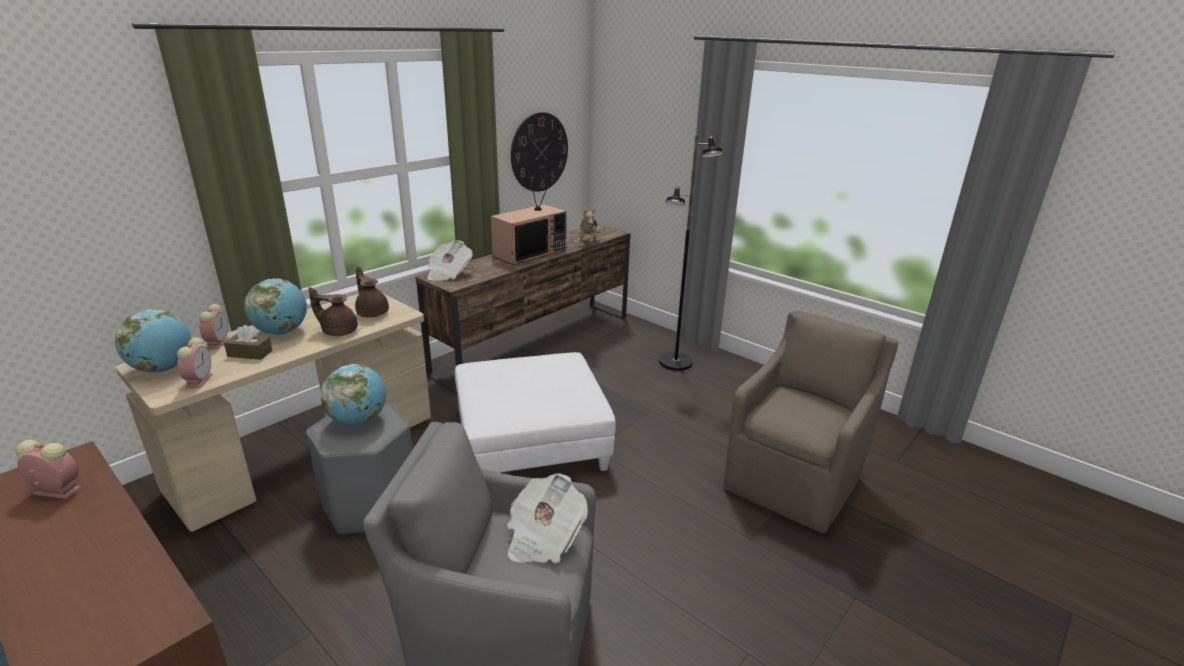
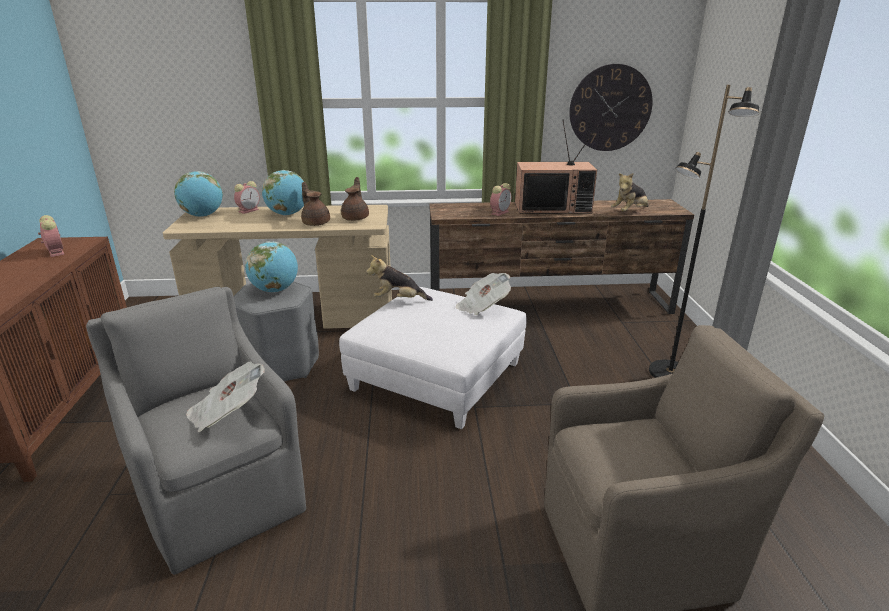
camera: 45 degrees right, 0 degrees up
alarm clock [177,337,213,388] -> alarm clock moved to [490,183,511,216]
brown tissue box [224,325,272,360] -> none
newspaper [427,240,472,281] -> newspaper moved to [456,273,511,315]
none -> plush toy [366,255,433,301]

